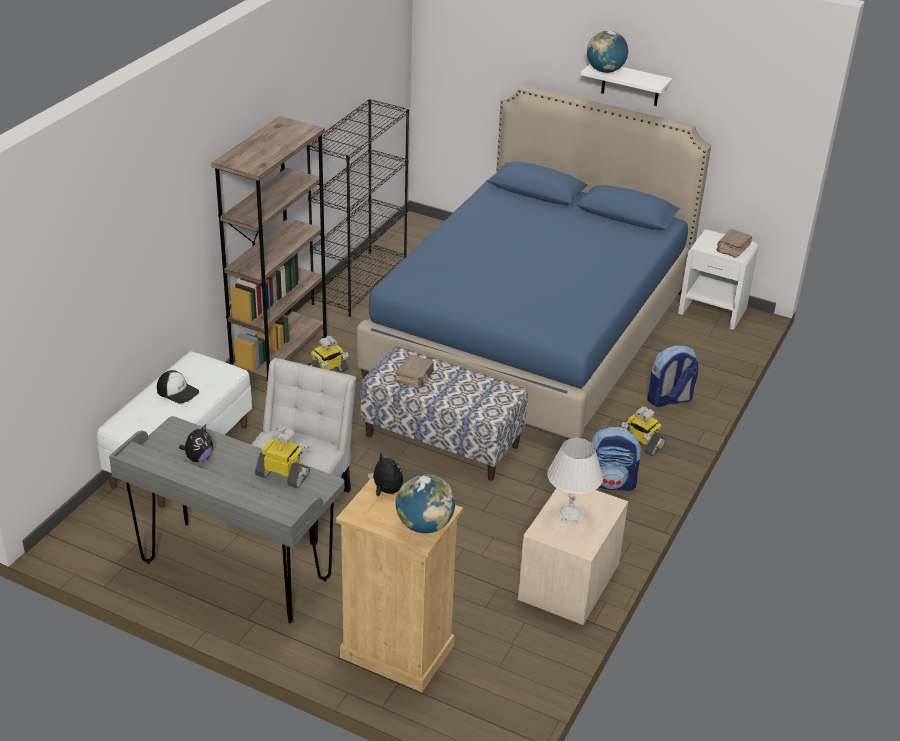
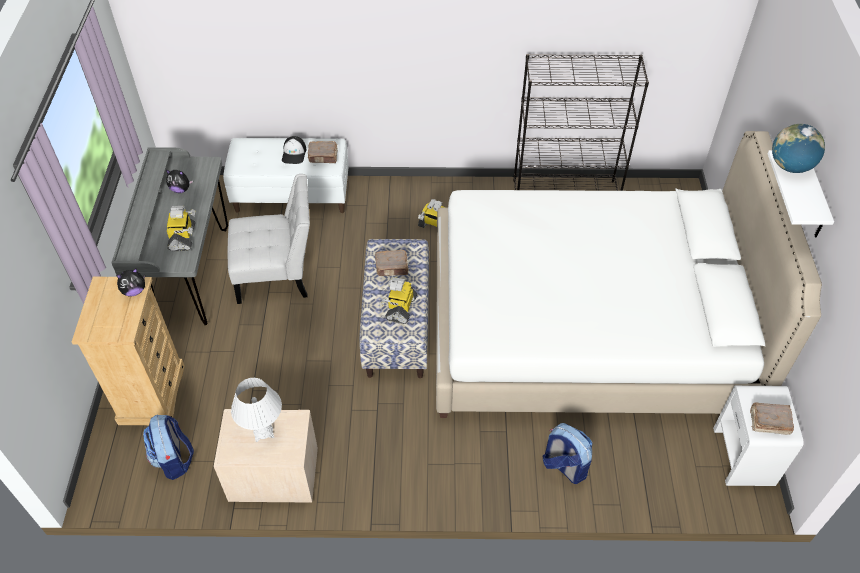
camera: 65 degrees right, 15 degrees up
brown bookcase [211,116,327,383] -> none
blue bed [357,85,711,440] -> white bed [436,131,822,418]
plush toy [368,453,403,496] -> plush toy turned 45 degrees clockwise [116,269,145,296]
globe [396,474,455,533] -> none
backpack [591,426,643,492] -> backpack moved to [143,415,194,480]
toy robot [621,406,666,456] -> toy robot moved to [381,277,417,324]
none -> brown book [308,141,338,163]

